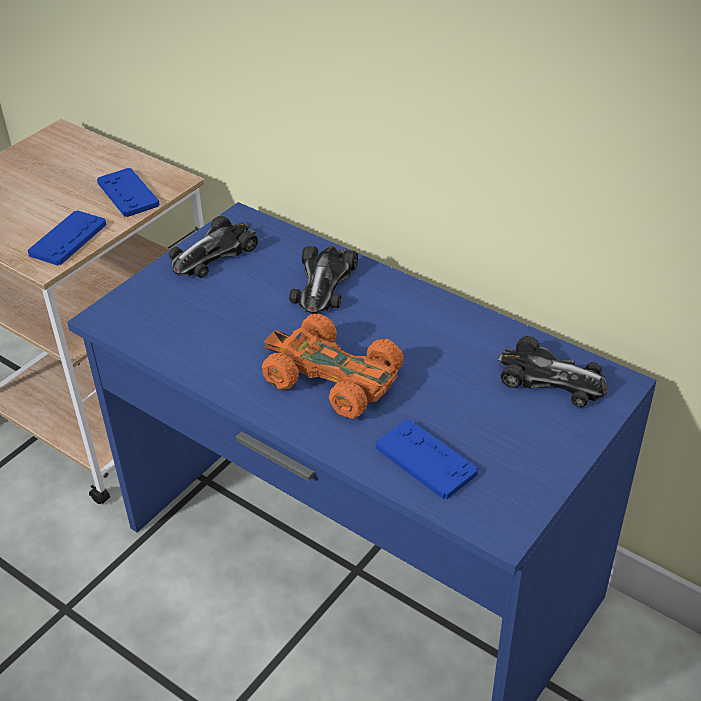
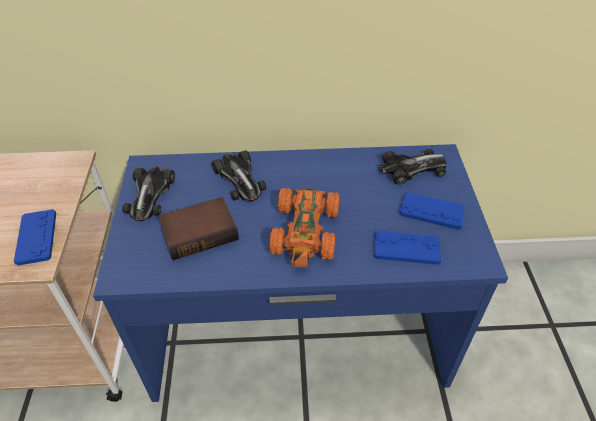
camera: 40 degrees left, 5 degrees up
blue game controller [97,168,160,217] -> blue game controller moved to [400,192,465,230]
orange toy car [262,313,404,419] -> orange toy car turned 75 degrees counterclockwise [269,188,339,268]
none -> book [159,197,239,260]

